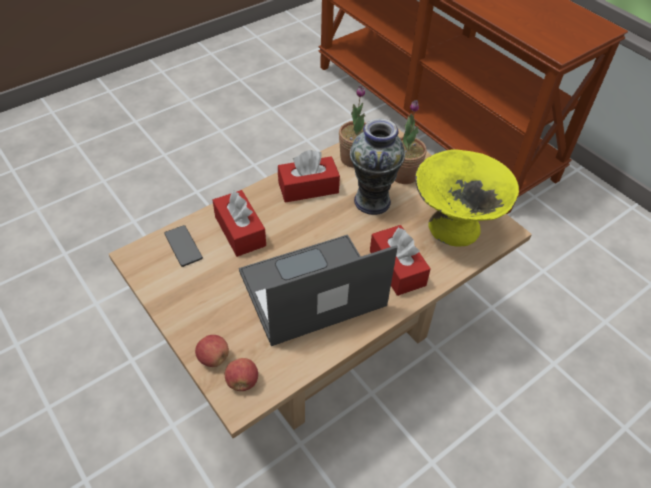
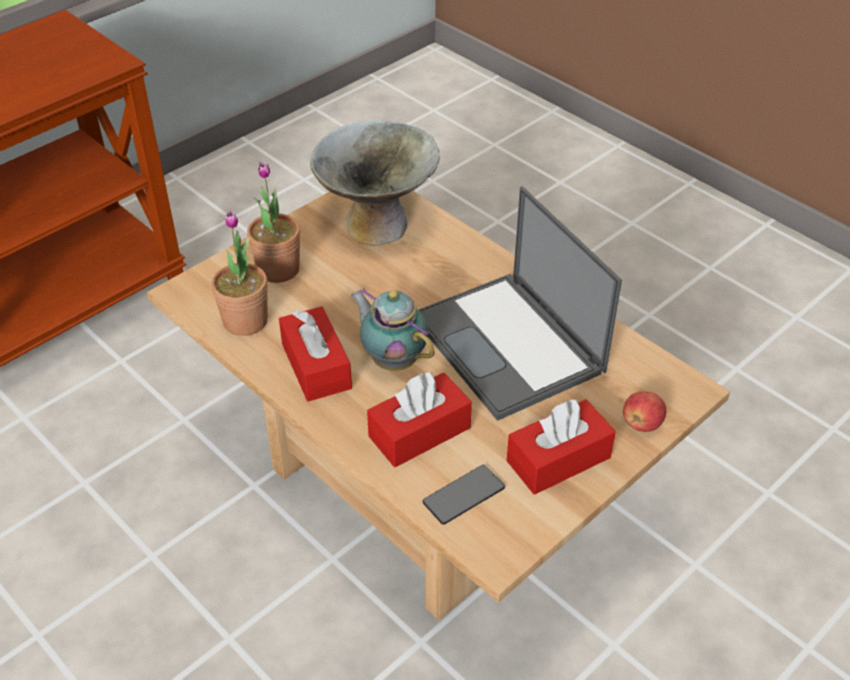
camera: 95 degrees left, 5 degrees down
apple [225,358,258,391] -> none
vase [350,119,405,215] -> none
red tissue box [370,225,431,296] -> red tissue box moved to [507,398,616,495]
yellow bowl [415,150,519,247] -> grey bowl [310,120,440,246]
none -> teapot [351,288,435,371]

